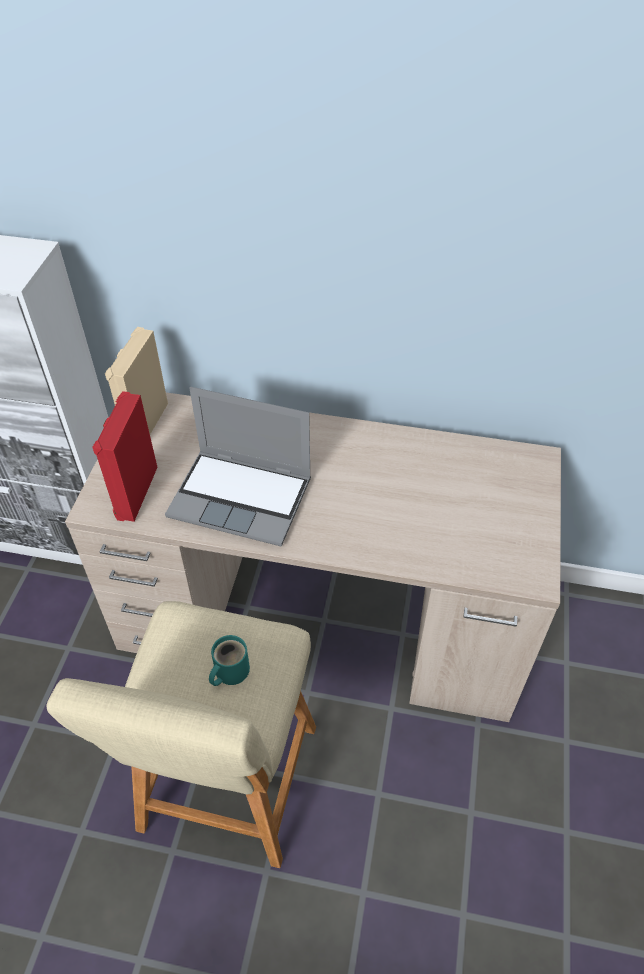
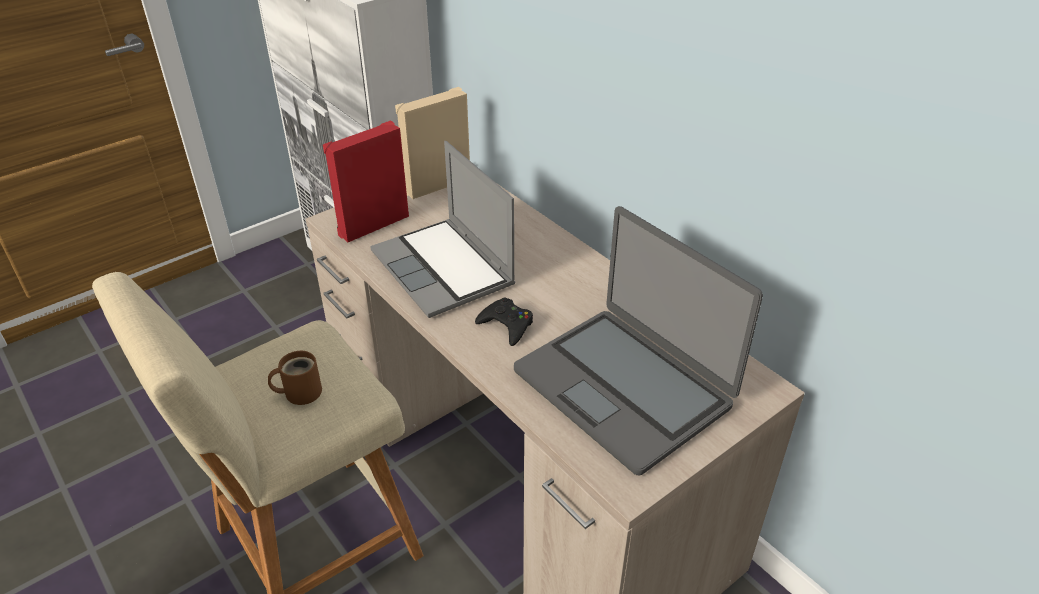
camera: 40 degrees right, 10 degrees down
turquoise mug [209,635,250,686] -> brown mug [268,351,322,405]
none -> black game controller [475,297,533,346]
none -> laptop [514,206,763,475]

